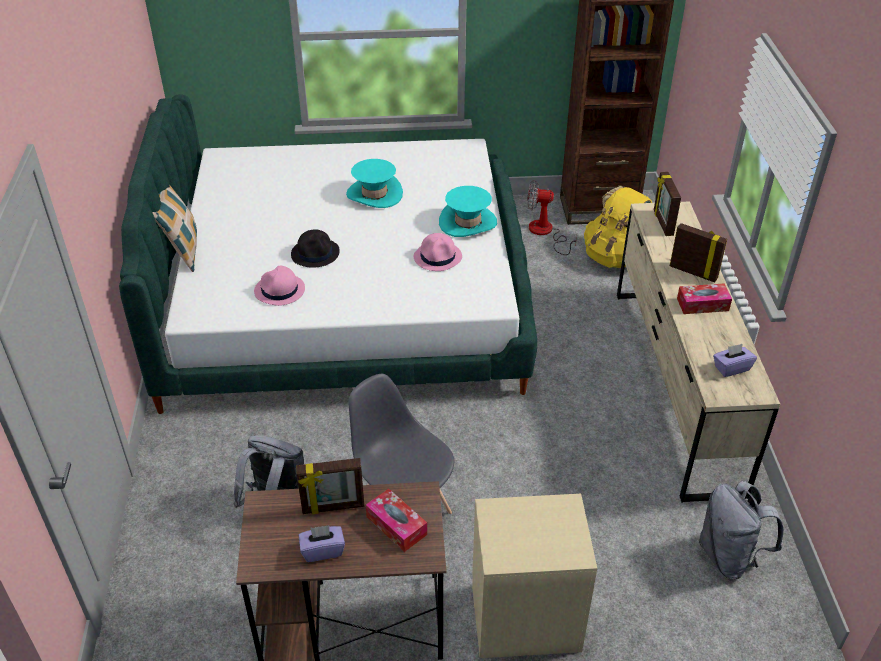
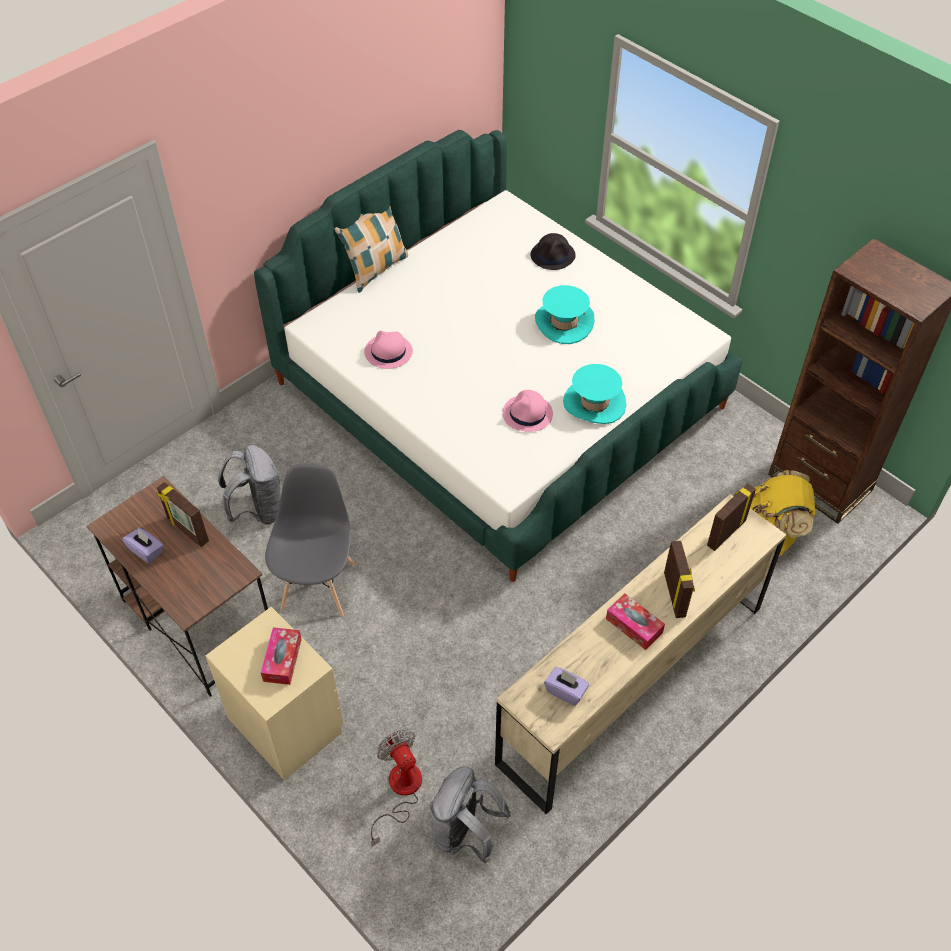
camera: 50 degrees right, 10 degrees up
black hat [291,229,340,268] -> black hat moved to [530,233,576,270]
tissue box [366,489,427,552] -> tissue box moved to [261,627,302,685]
fan [527,180,577,255] -> fan moved to [371,729,422,847]

